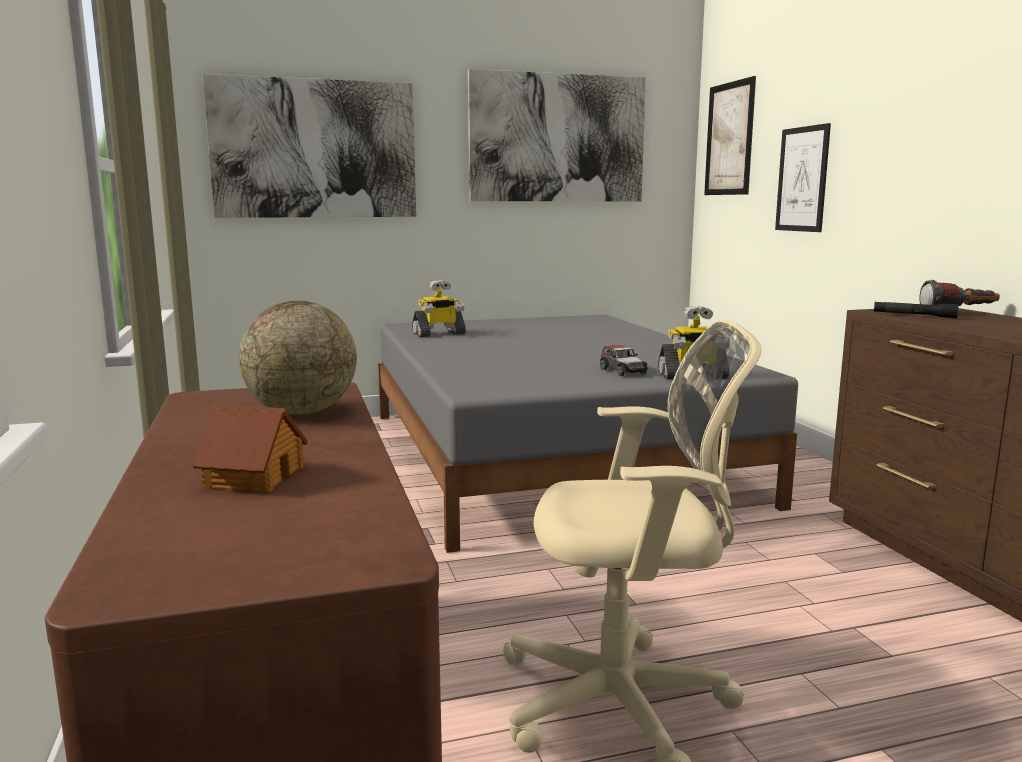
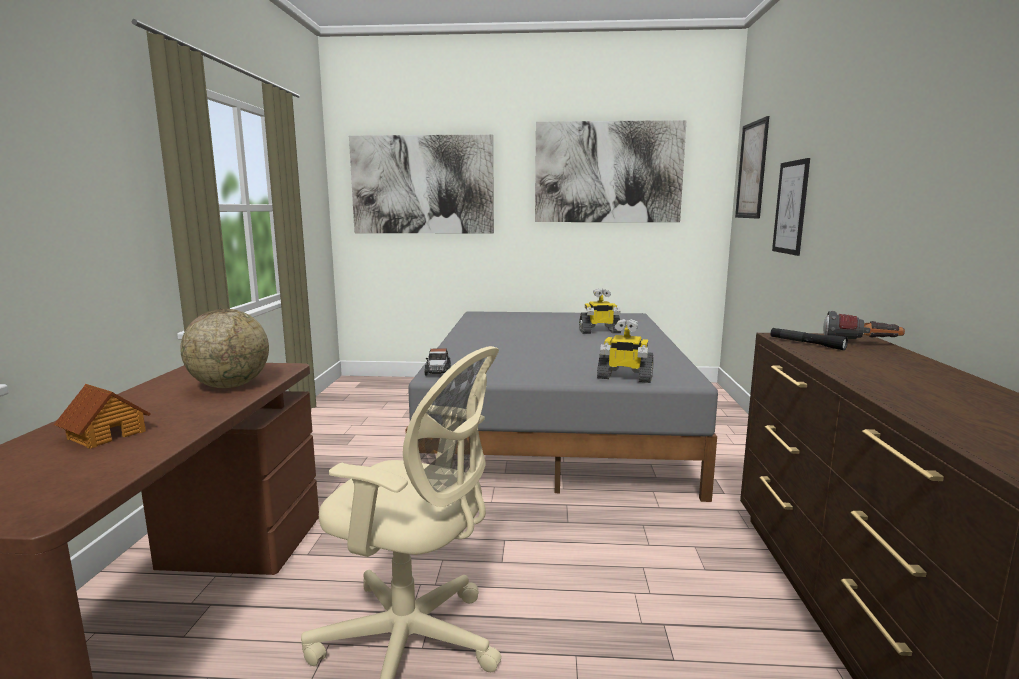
camera: 20 degrees right, 0 degrees up
toy robot [412,280,466,337] -> toy robot moved to [579,289,621,334]
toy car [600,345,648,376] -> toy car moved to [425,348,451,376]

